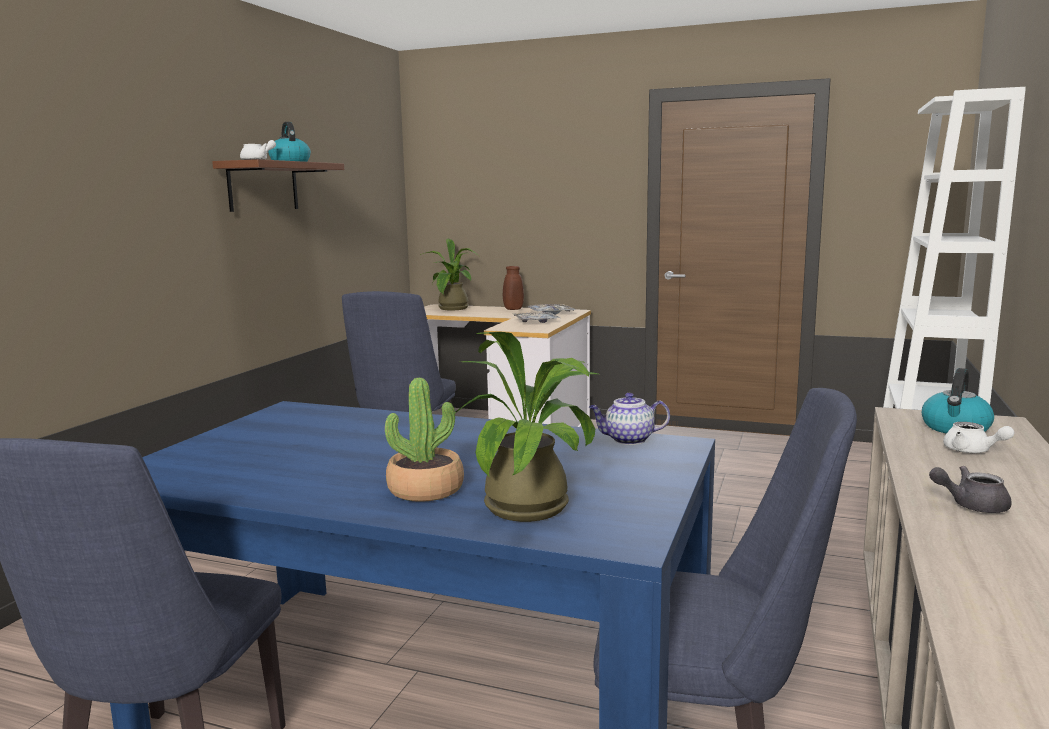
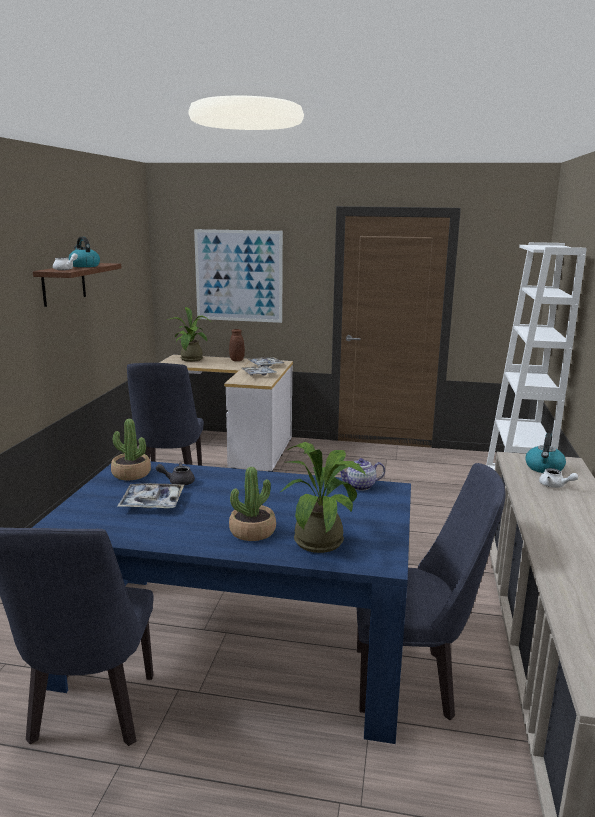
camera: 10 degrees left, 5 degrees up
grey teapot [929,466,1012,513] -> grey teapot moved to [156,462,195,486]
none -> potted plant [111,419,151,480]
none -> tray [117,483,184,508]
none -> picture [194,229,283,323]

